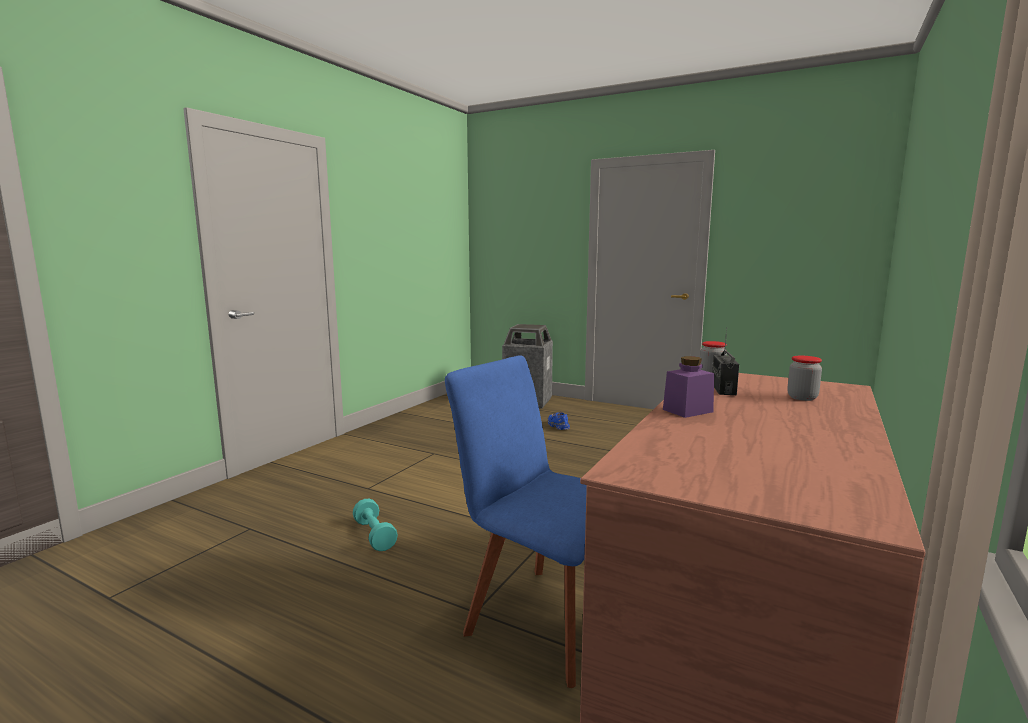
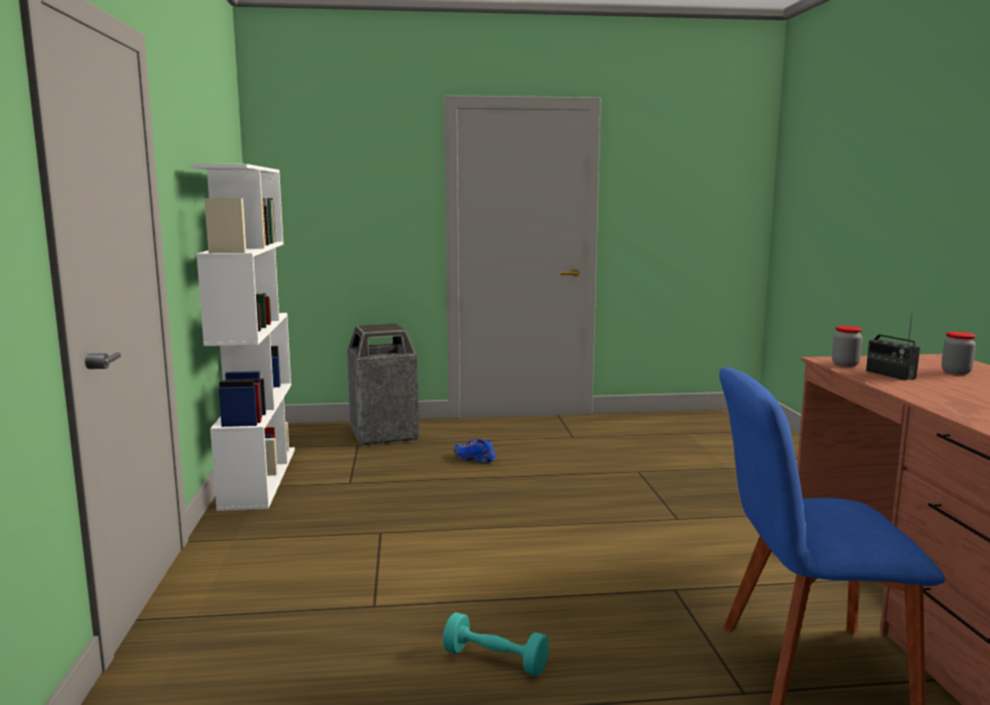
camera: 35 degrees left, 0 degrees up
purple jar [663,356,714,418] -> none
none -> white bookcase [189,164,295,511]

